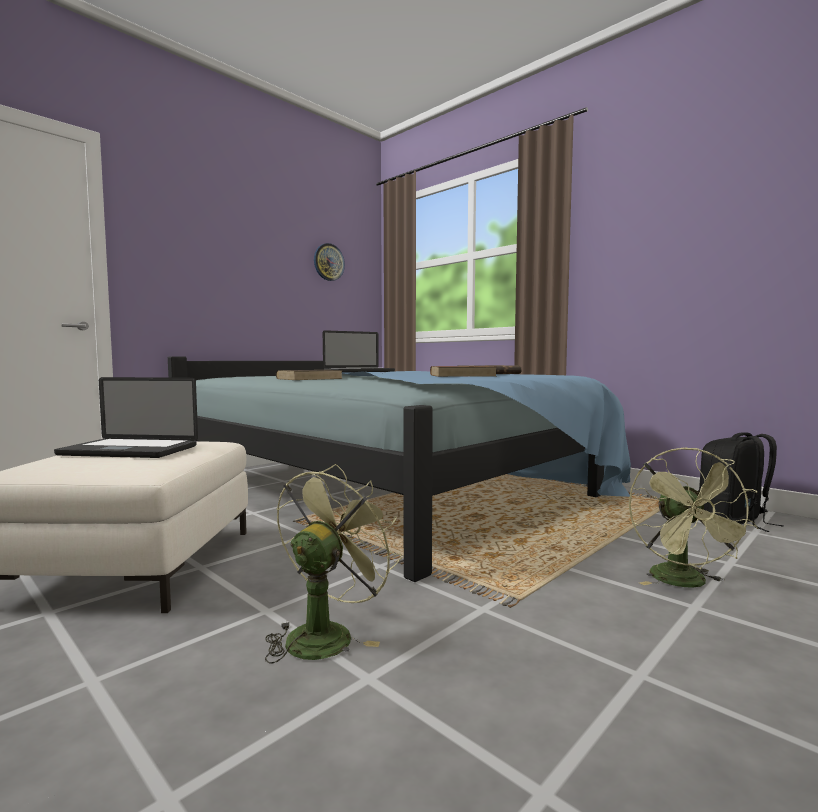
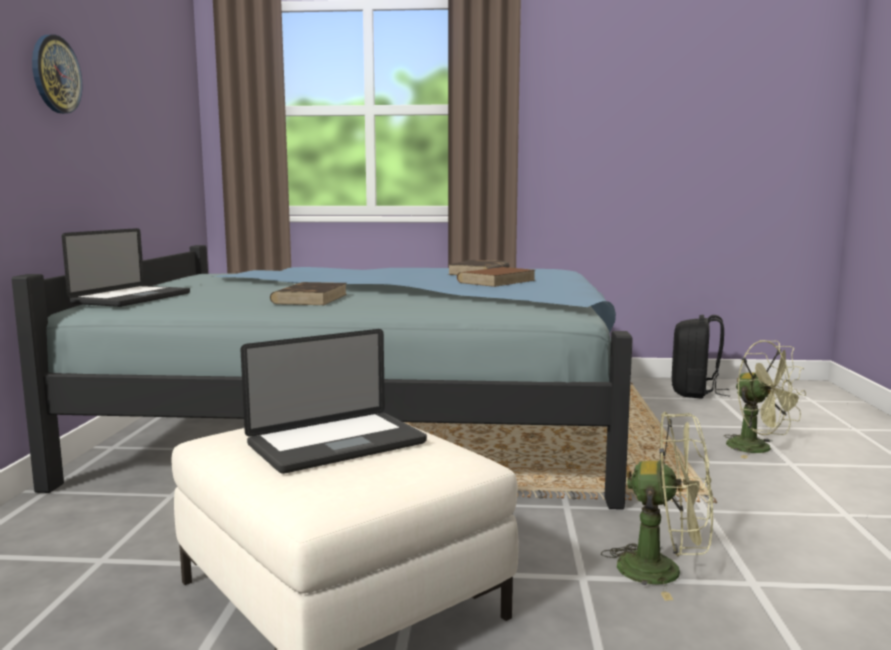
camera: 40 degrees left, 5 degrees up
green fan [265,464,402,664] -> green fan turned 120 degrees clockwise [601,412,713,601]
wall clock [314,243,345,281] -> wall clock moved to [32,35,82,114]
laptop [323,330,395,373] -> laptop moved to [62,228,190,307]

